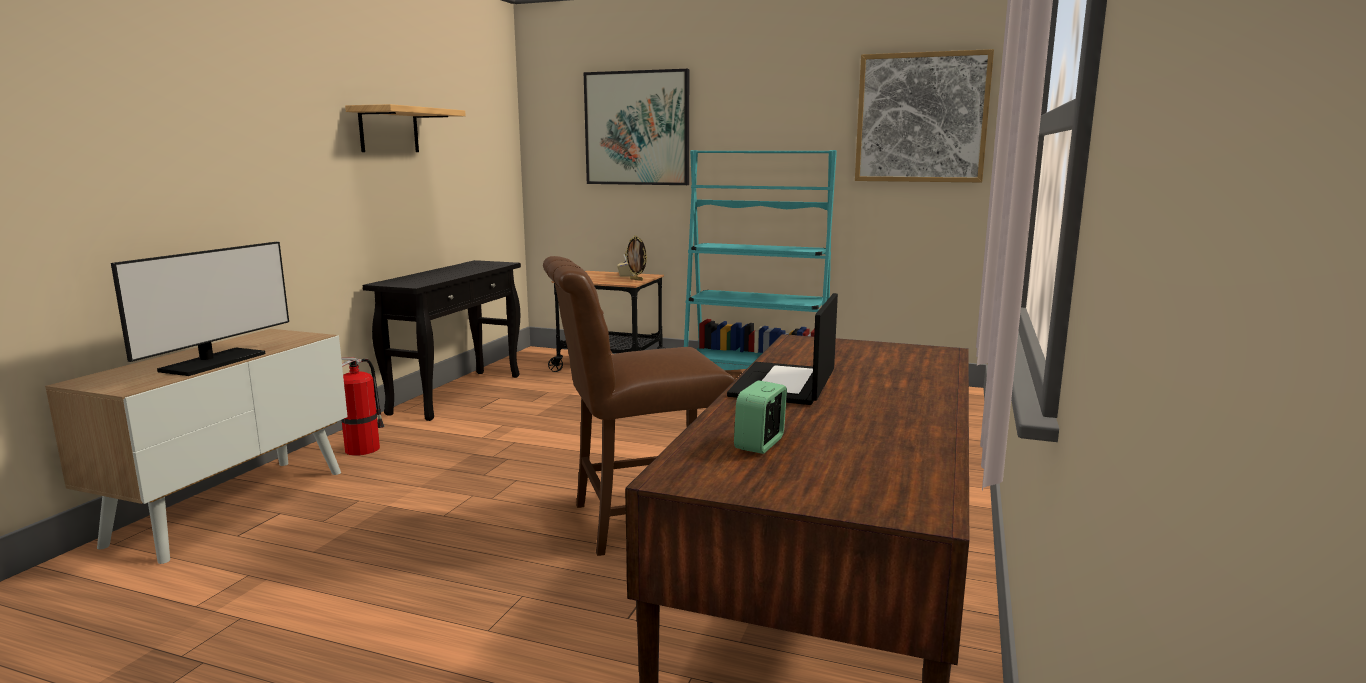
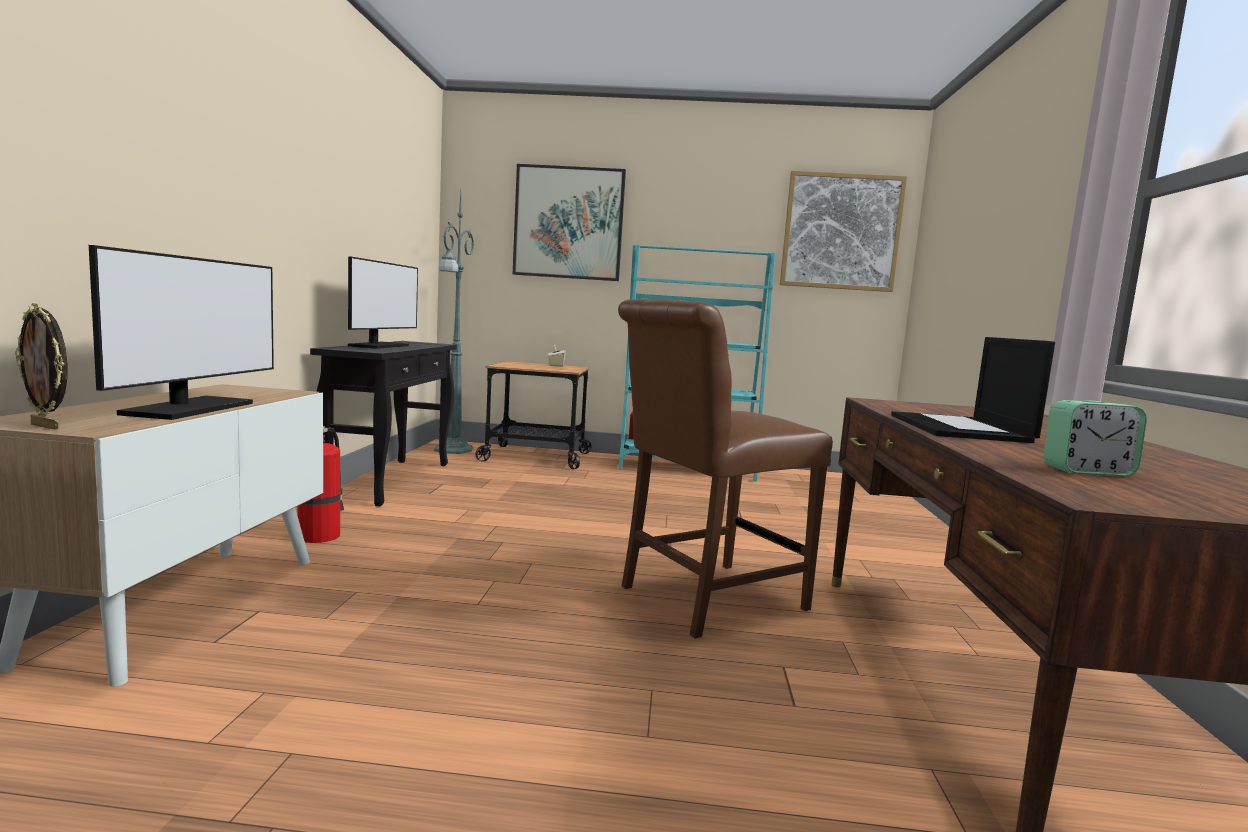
camera: 15 degrees left, 5 degrees down
shelf [345,104,466,152] -> none
picture frame [625,235,647,281] -> picture frame moved to [15,303,67,430]
alarm clock [734,380,787,454] -> alarm clock turned 105 degrees counterclockwise [1043,400,1147,476]
none -> monitor [348,256,418,349]
none -> green floor lamp [434,193,474,454]

